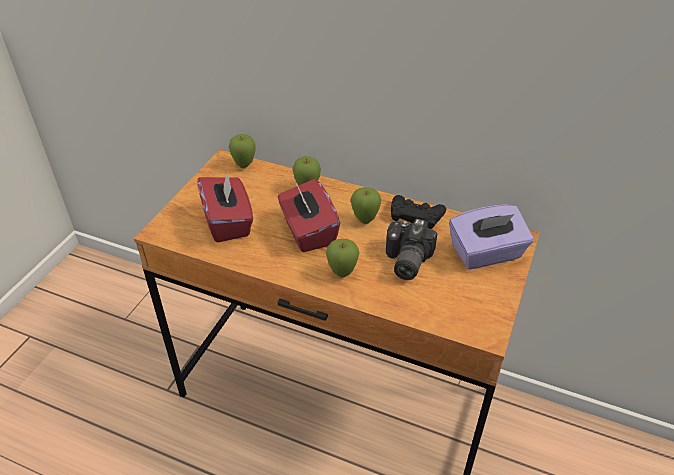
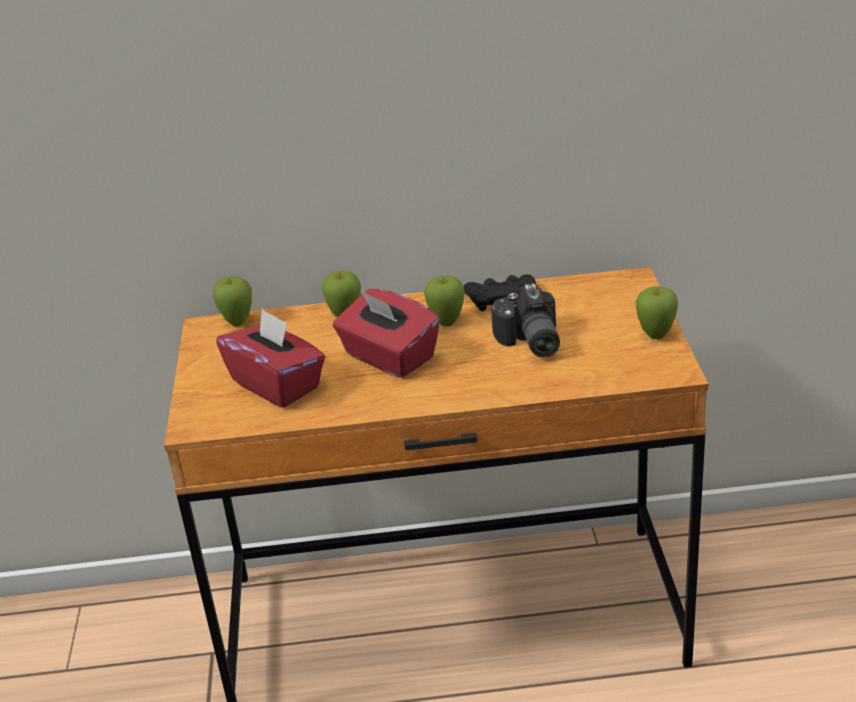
camera: 25 degrees left, 10 degrees down
apple [326,239,359,277] -> apple moved to [636,286,678,339]
purple tissue box [449,204,534,269] -> none

